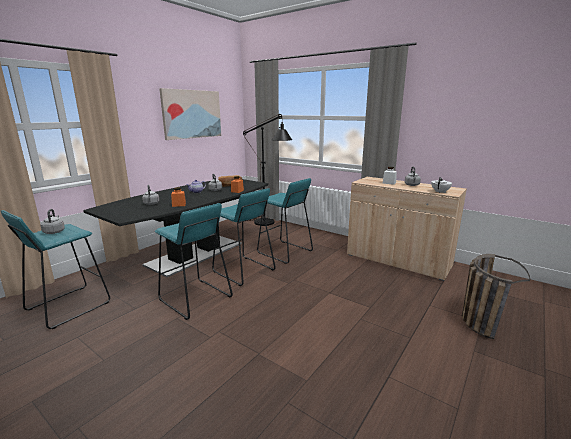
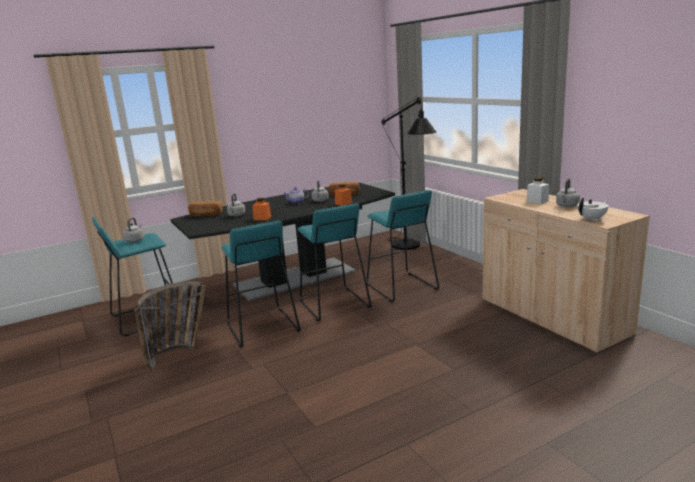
camera: 25 degrees right, 0 degrees up
picture [159,88,221,140] -> none
basket [462,254,530,339] -> basket moved to [134,281,206,369]
none -> bread [188,201,223,216]

